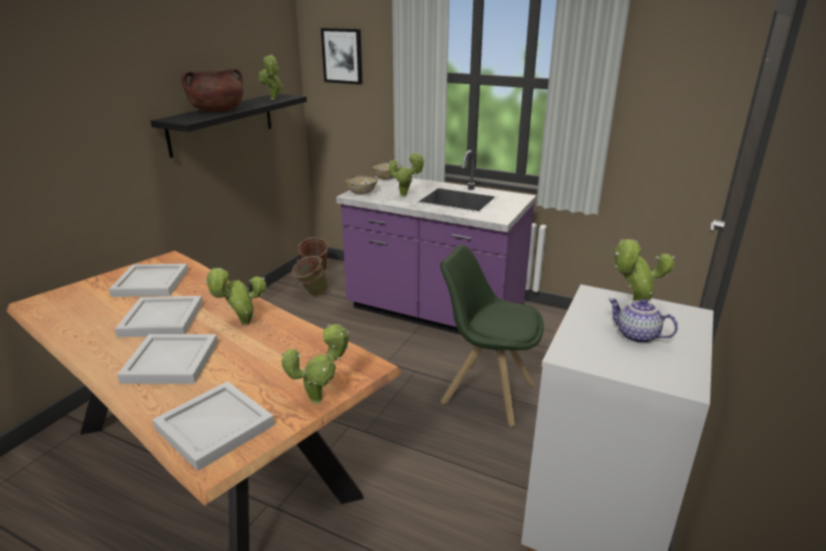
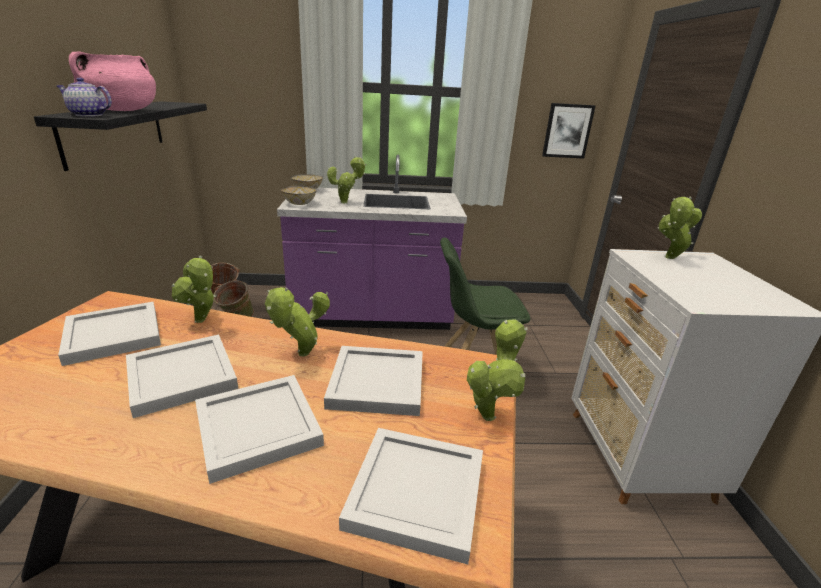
camera: 30 degrees left, 0 degrees up
brown cooking pot [181,68,244,112] -> pink cooking pot [69,51,156,111]
potted plant [259,54,283,100] -> potted plant moved to [171,256,216,323]
picture [321,28,363,85] -> picture moved to [542,103,595,159]
teapot [608,298,678,343] -> teapot moved to [57,78,112,116]
none -> white tray [324,346,423,416]

